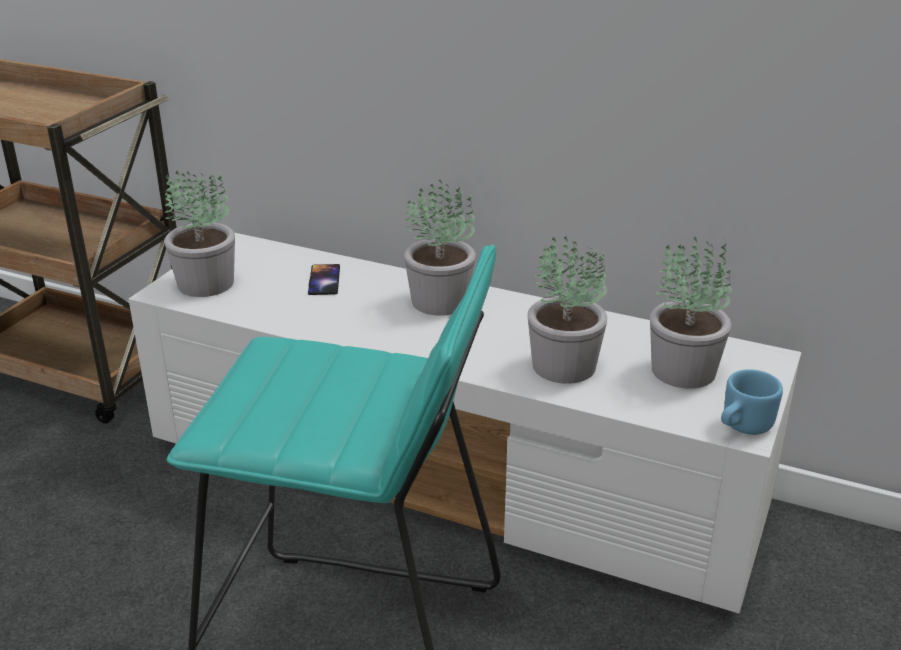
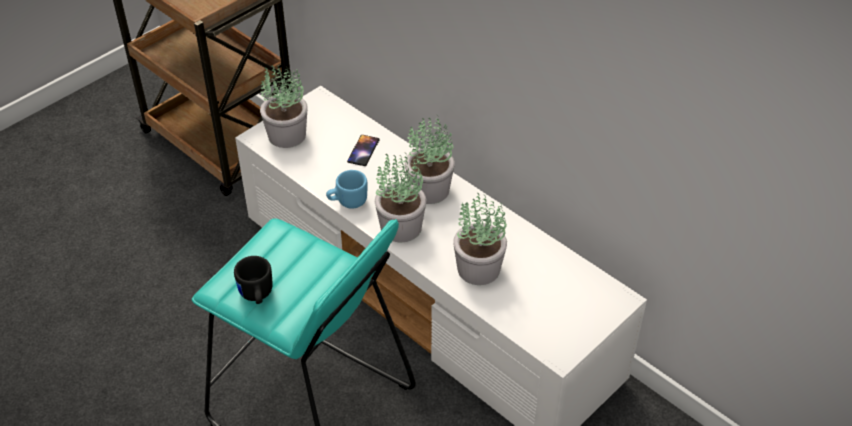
camera: 20 degrees right, 15 degrees up
potted plant [650,237,732,389] -> potted plant moved to [375,152,426,242]
blue mug [721,369,783,435] -> blue mug moved to [326,170,367,209]
none -> black mug [234,256,273,304]

